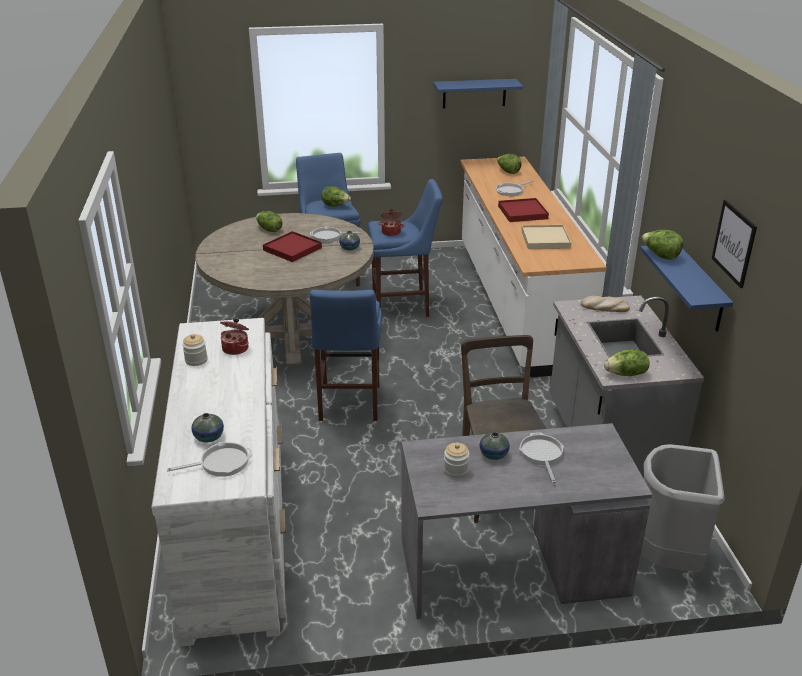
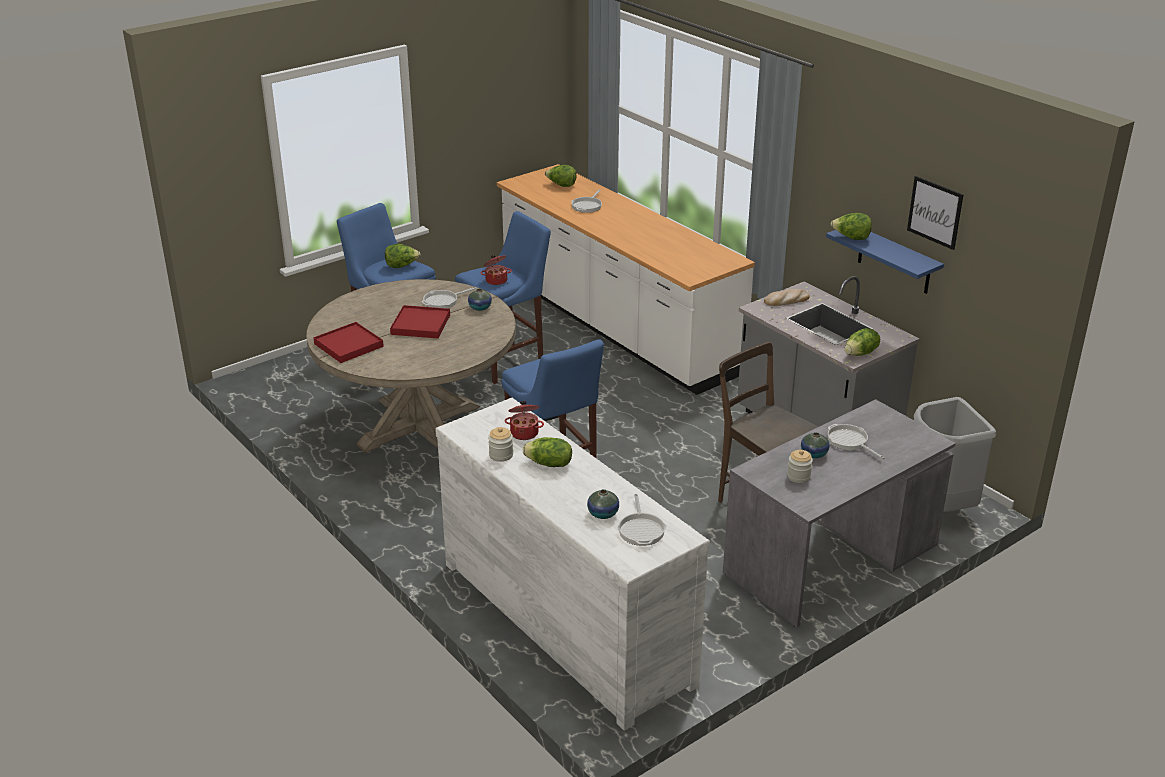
camera: 30 degrees left, 0 degrees up
frying pan [167,442,252,477] -> frying pan turned 135 degrees clockwise [617,494,667,546]
lettuce [256,211,283,232] -> lettuce moved to [523,437,572,467]
blue shelf [433,79,523,109] -> none
red tray [498,198,549,222] -> red tray moved to [313,322,384,363]
beige tray [521,225,571,249] -> none

